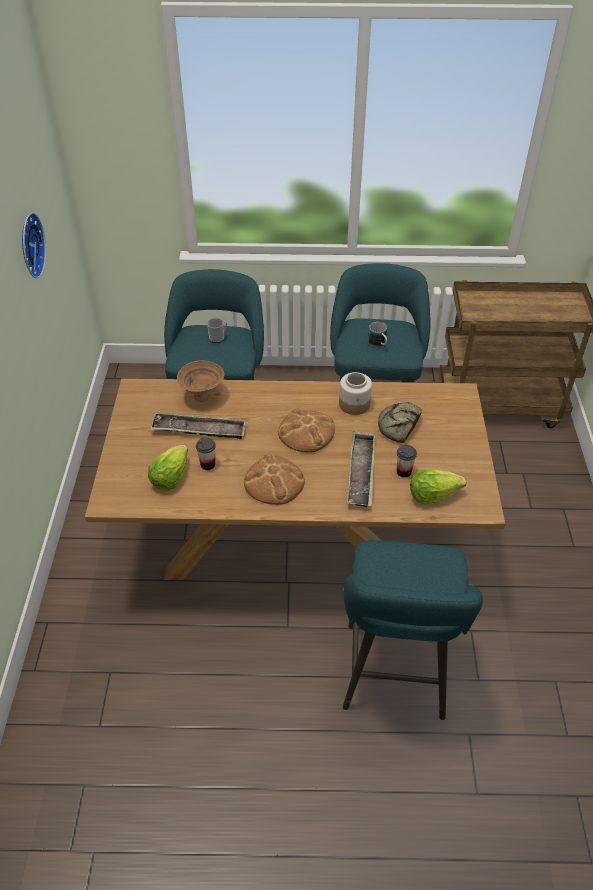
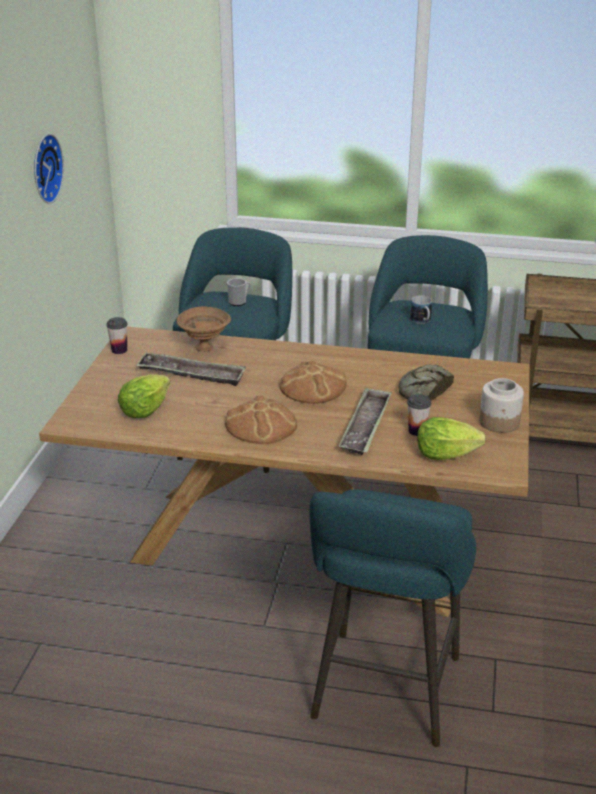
camera: 10 degrees right, 15 degrees down
cup [196,437,216,470] -> cup moved to [106,317,128,354]
jar [339,372,372,415] -> jar moved to [479,378,524,433]

